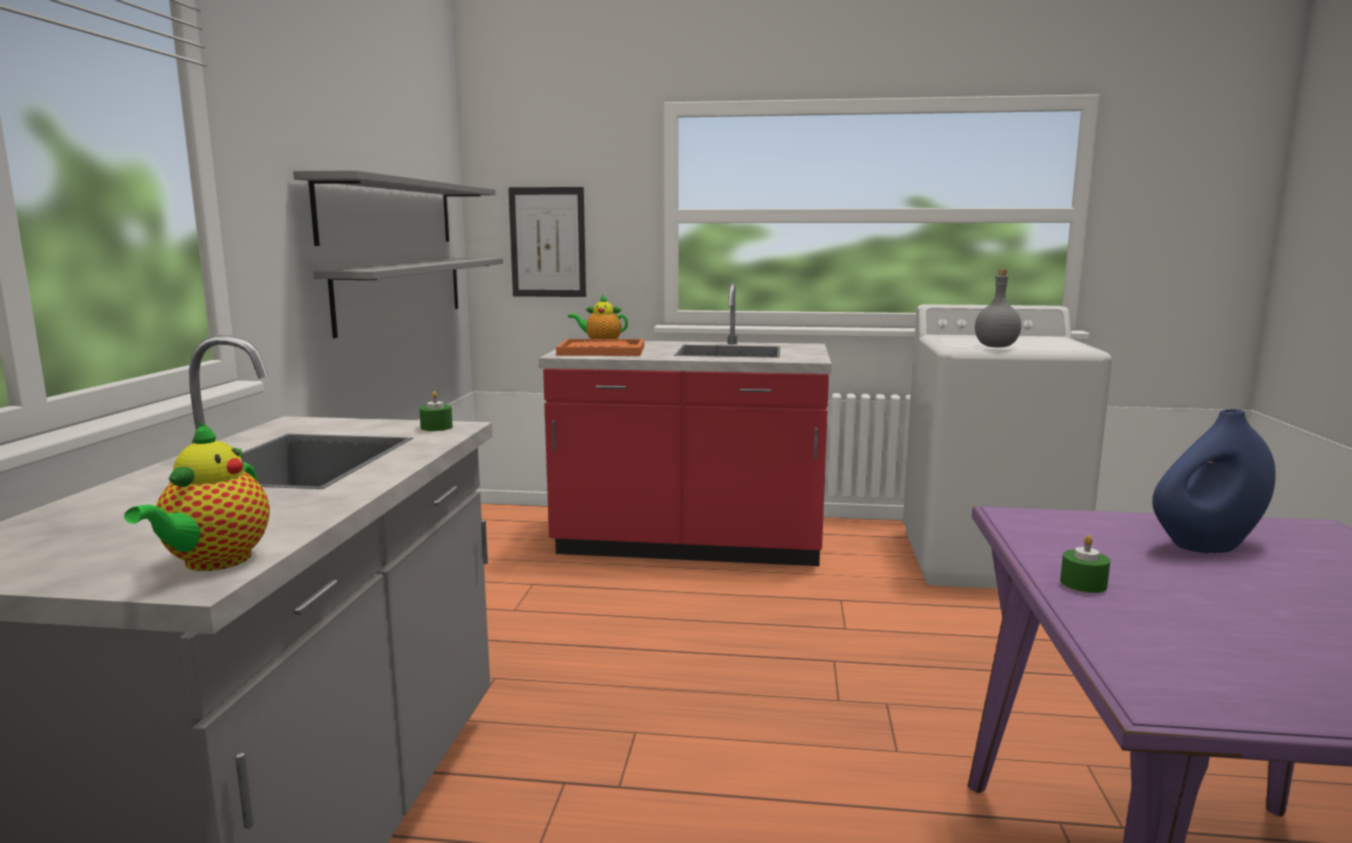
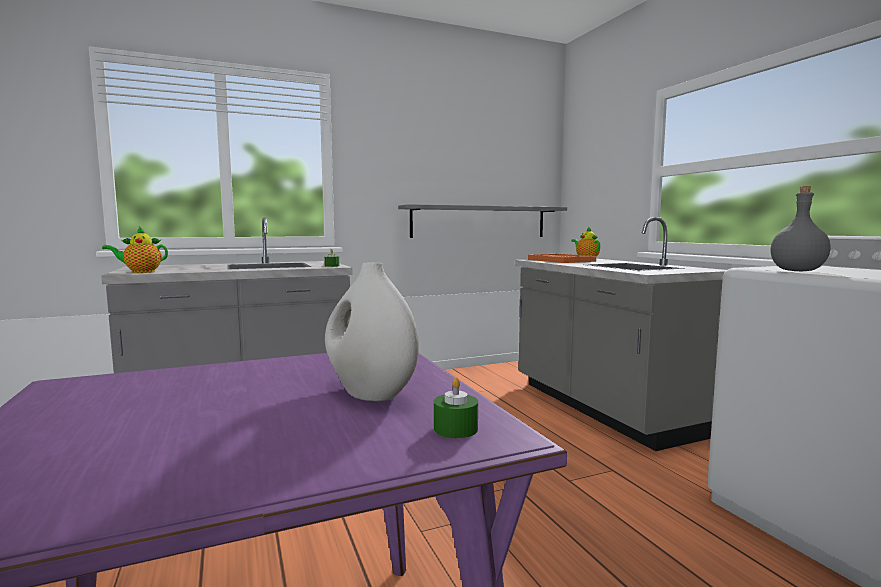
camera: 60 degrees right, 5 degrees down
grey shelf [293,170,496,246] -> none
picture [508,187,586,297] -> none
red counter [538,283,831,566] -> grey counter [515,217,726,451]
green candle [1060,535,1111,593] -> green candle moved to [434,377,478,438]
blue vase [1152,409,1276,553] -> white vase [325,262,419,401]

